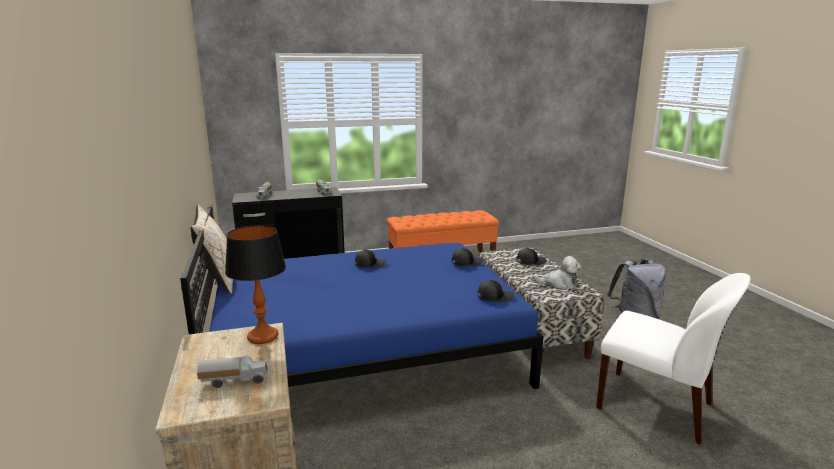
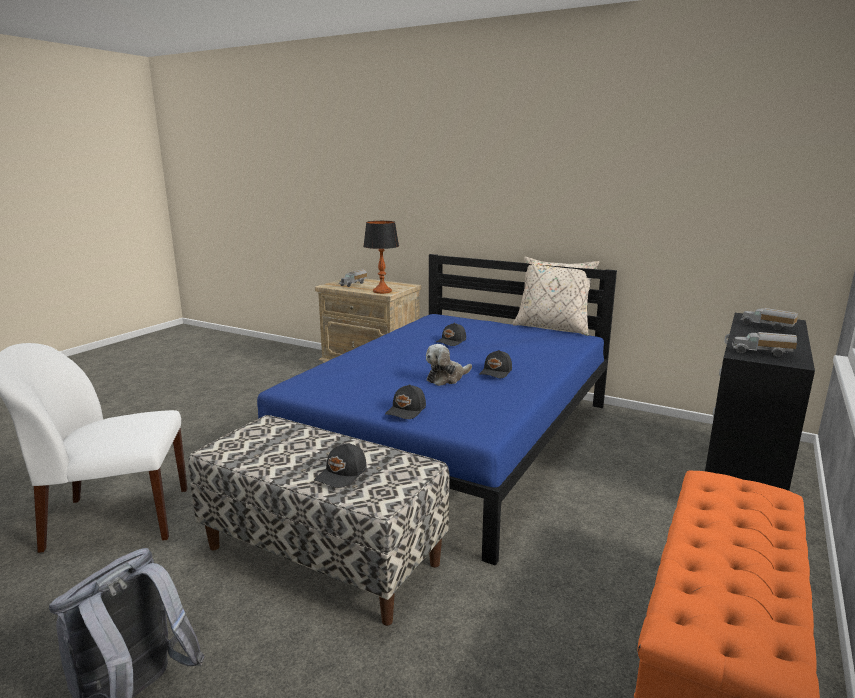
camera: 135 degrees right, 0 degrees up
black cap [477,280,515,302] -> black cap moved to [436,323,466,346]
plush toy [534,256,582,290] -> plush toy moved to [426,344,472,386]

